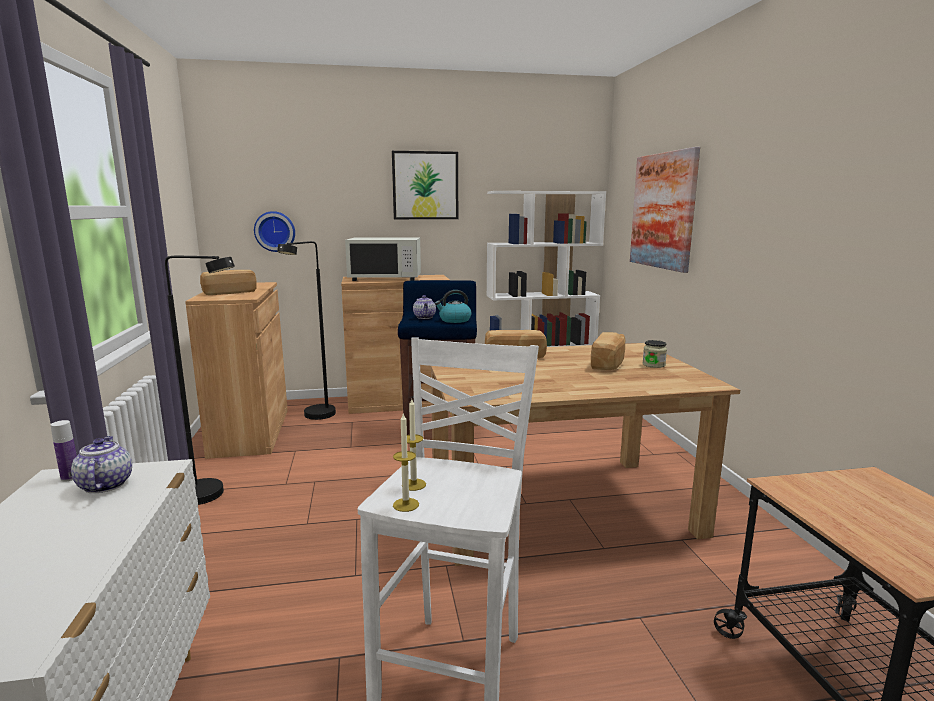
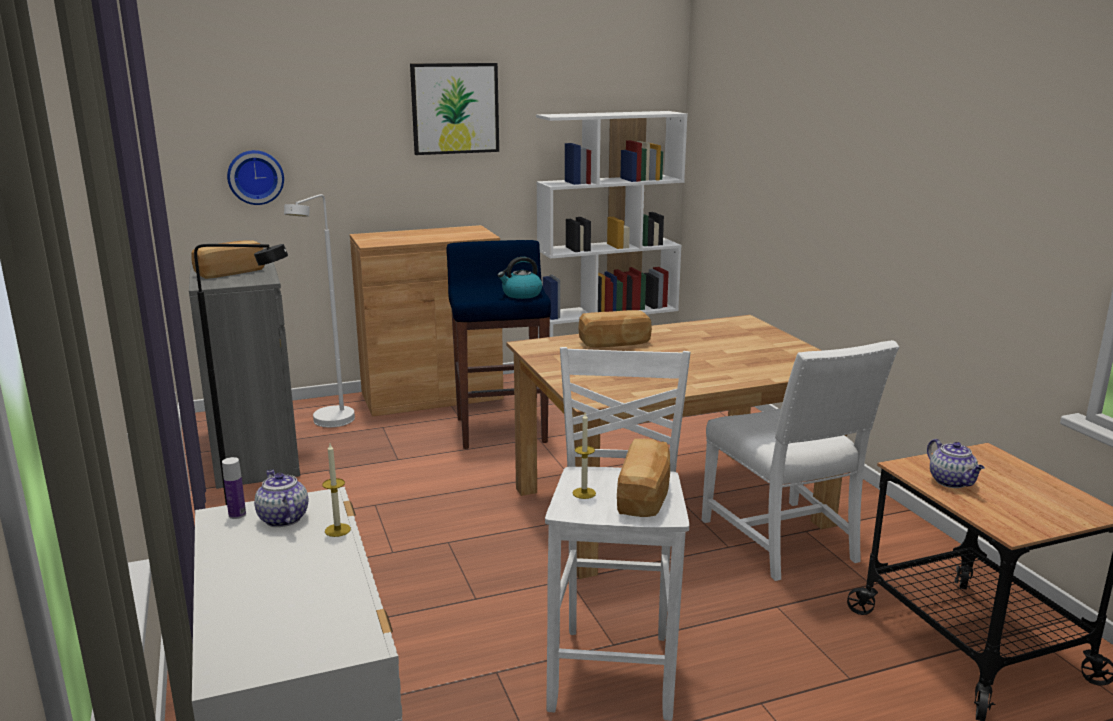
camera: 10 degrees left, 5 degrees up
brown cabinet [185,282,288,459] -> grey cabinet [189,257,300,489]
black floor lamp [277,241,336,420] -> white floor lamp [284,194,355,427]
white microwave [345,238,421,281] -> none
candle [393,412,419,512] -> candle moved to [322,444,351,537]
teapot [413,295,436,319] -> teapot moved to [927,439,985,488]
bread [591,332,625,370] -> bread moved to [617,438,670,517]
picture [630,147,700,273] -> none
jar [643,340,667,368] -> none
none -> white chair [702,340,899,581]

